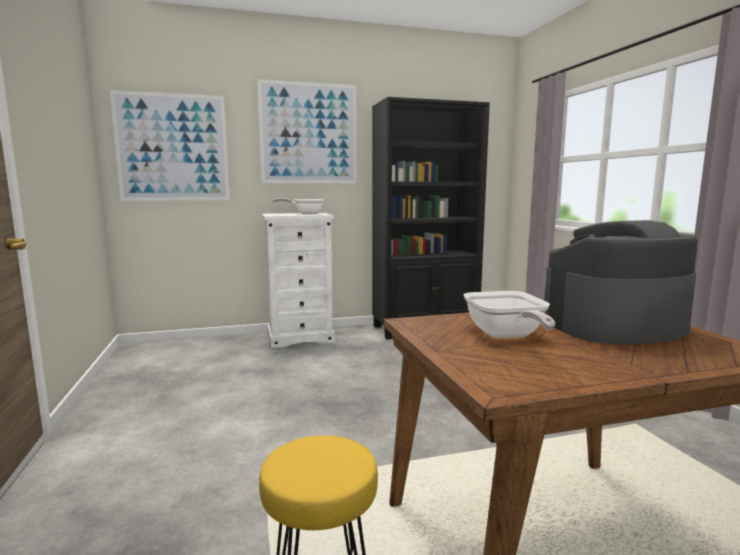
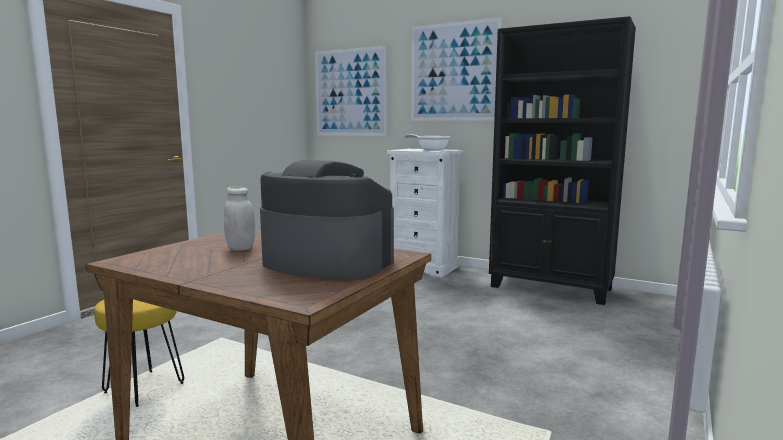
camera: 45 degrees right, 0 degrees up
frying pan [464,291,555,338] -> white jar [224,187,255,251]

